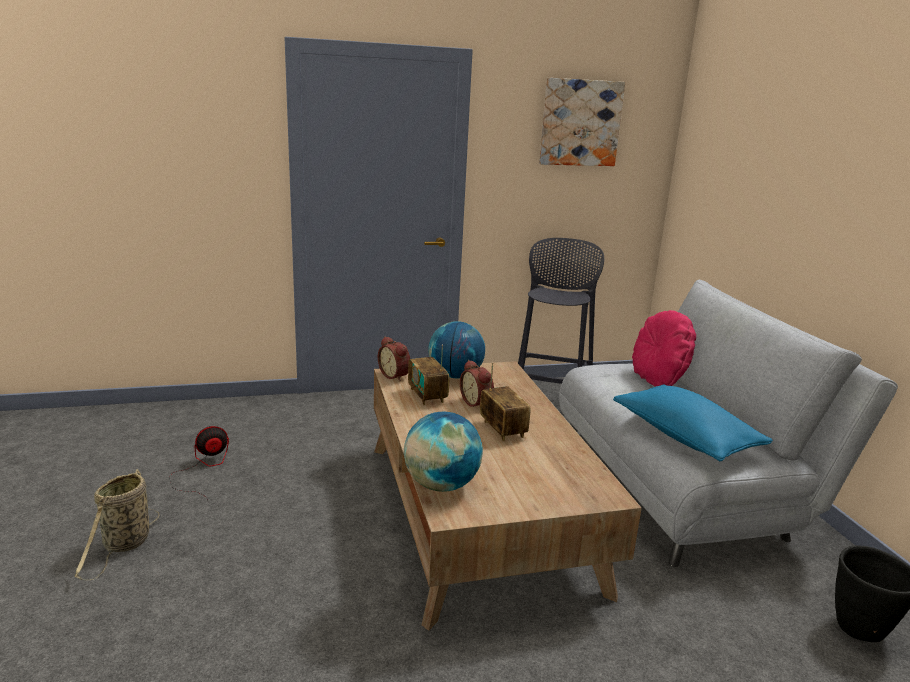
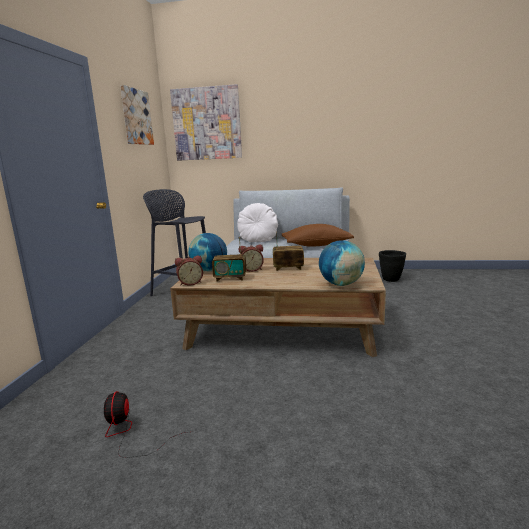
camera: 65 degrees left, 5 degrees down
basket [75,469,159,580] -> none
blue pillow [613,385,773,461] -> brown pillow [282,224,354,247]
pink pillow [632,310,696,387] -> white pillow [237,203,278,242]
none -> picture [170,84,242,161]

